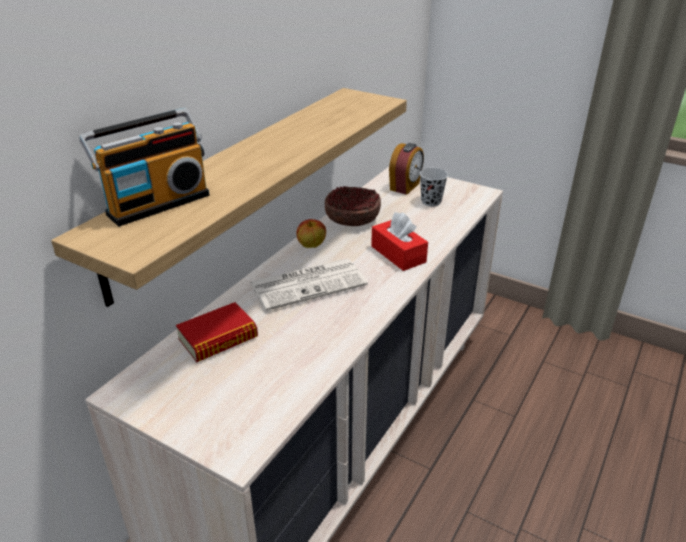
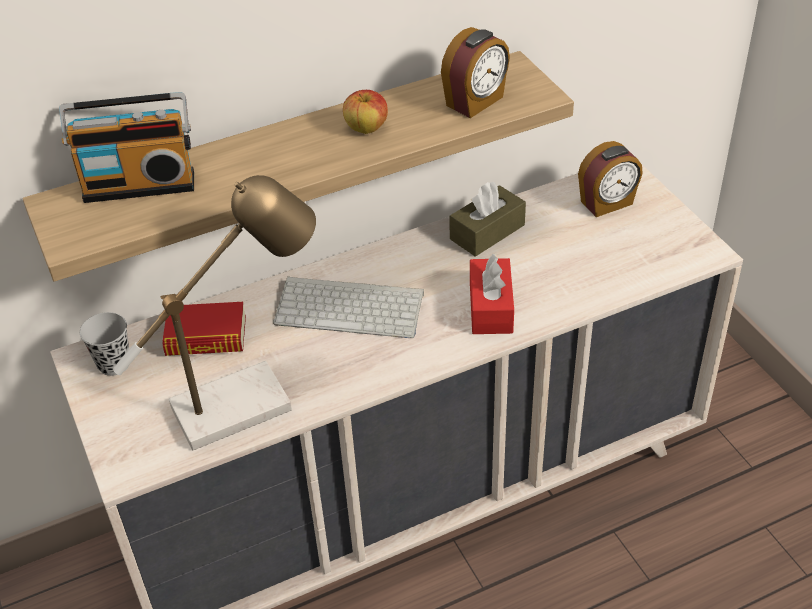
camera: 35 degrees right, 10 degrees up
newspaper [250,259,368,311] -> keyboard [273,276,424,338]
apple [296,219,326,248] -> apple moved to [343,90,388,134]
bowl [325,186,381,226] -> brown tissue box [449,182,526,257]
black cup [419,168,448,206] -> black cup moved to [80,312,129,376]
none -> table lamp [113,175,316,450]
none -> alarm clock [441,27,510,118]

